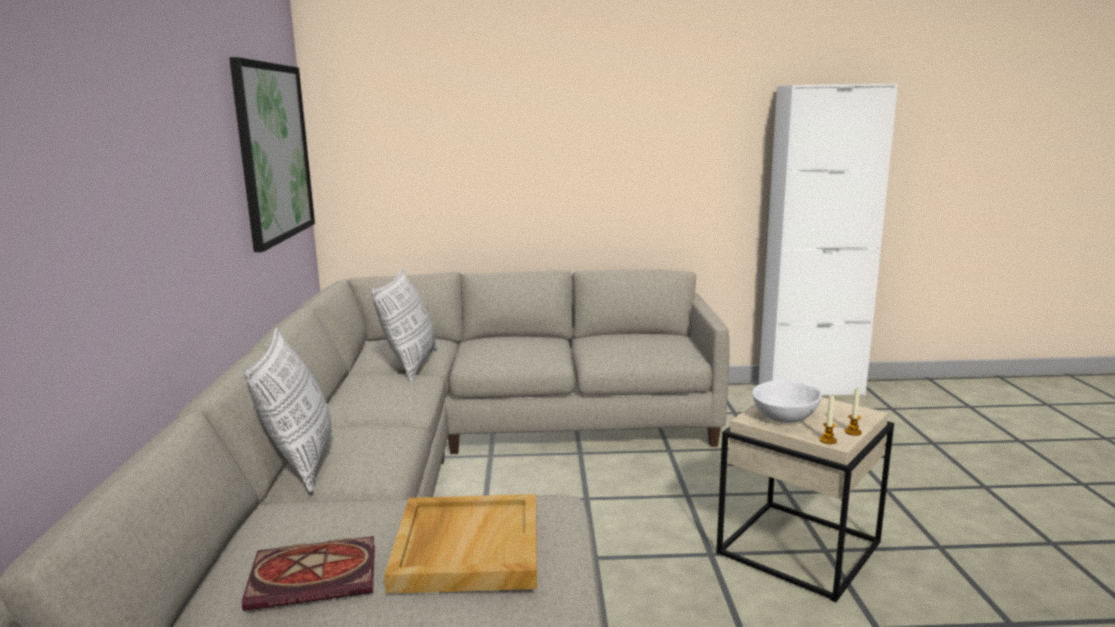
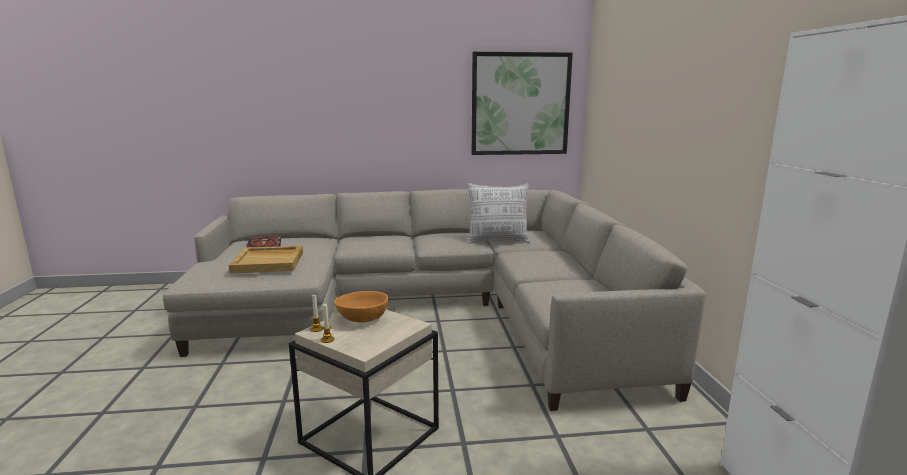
camera: 85 degrees right, 0 degrees up
pillow [243,328,332,493] -> none
white bowl [752,380,822,423] -> orange bowl [334,291,388,323]

